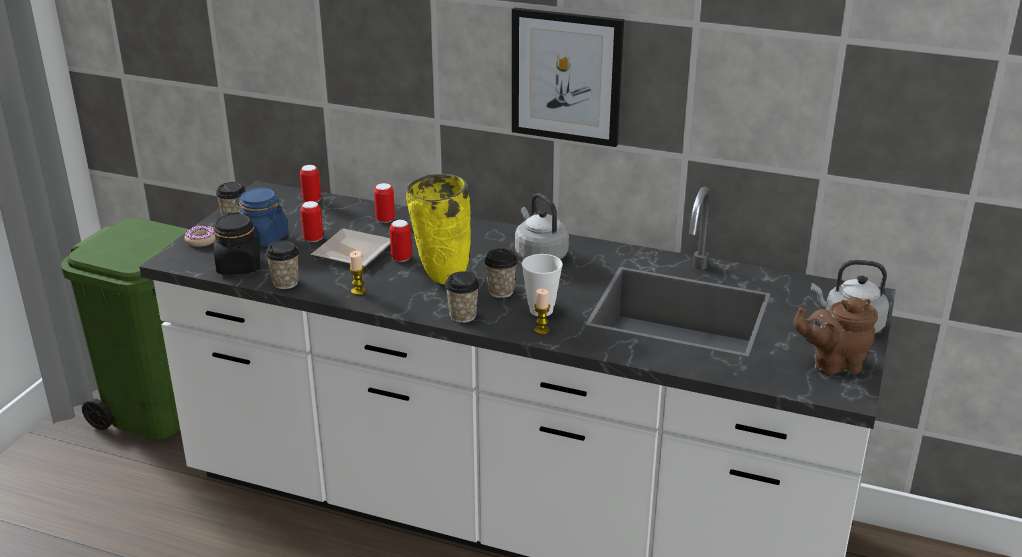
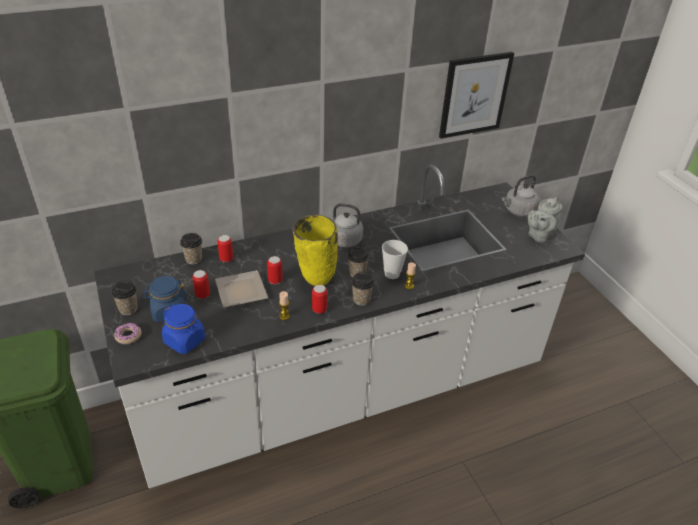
camera: 45 degrees left, 10 degrees up
black jar [213,212,260,275] -> blue jar [162,304,205,354]
cup [265,240,299,289] -> cup moved to [180,233,202,265]
can [300,165,321,202] -> can moved to [312,285,327,314]
picture [512,7,624,147] -> picture moved to [439,52,514,139]
brown teapot [793,297,878,375] -> grey teapot [528,197,562,243]

